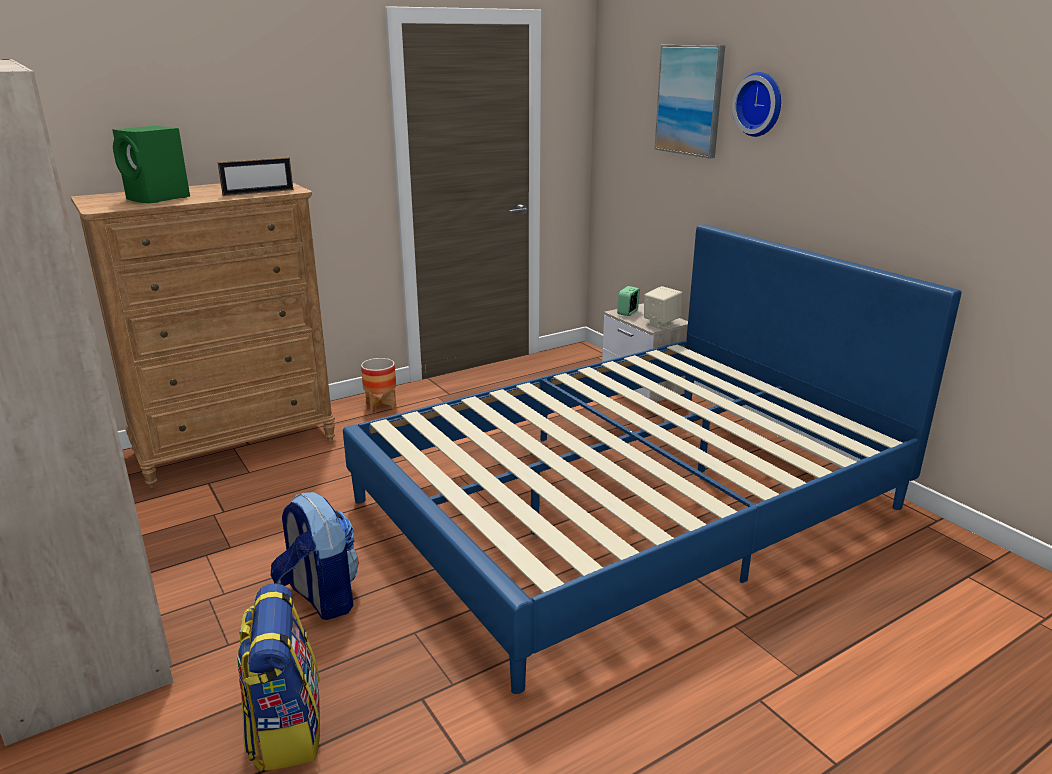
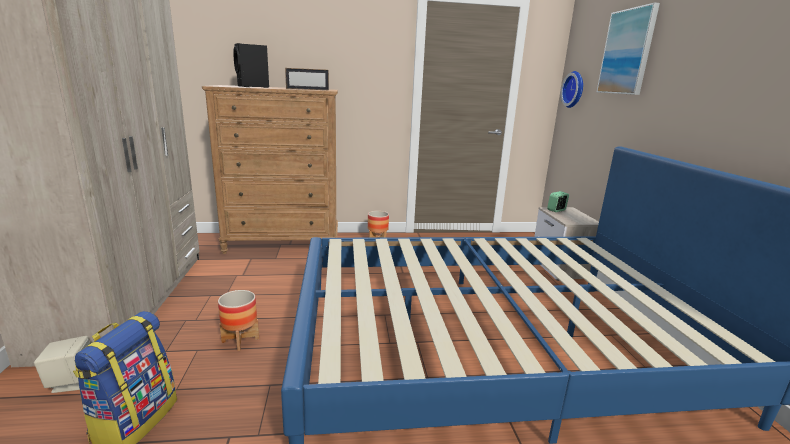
camera: 25 degrees right, 5 degrees down
green speaker [112,126,190,203] -> black speaker [233,43,269,88]
backpack [271,492,359,620] -> planter [218,290,259,351]
beige speaker [644,286,682,329] -> beige speaker moved to [34,336,90,393]
wall clock [732,72,781,137] -> wall clock moved to [561,71,583,108]

